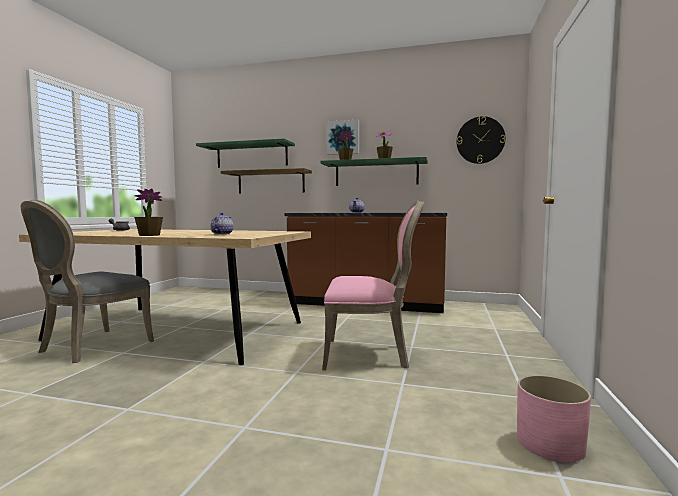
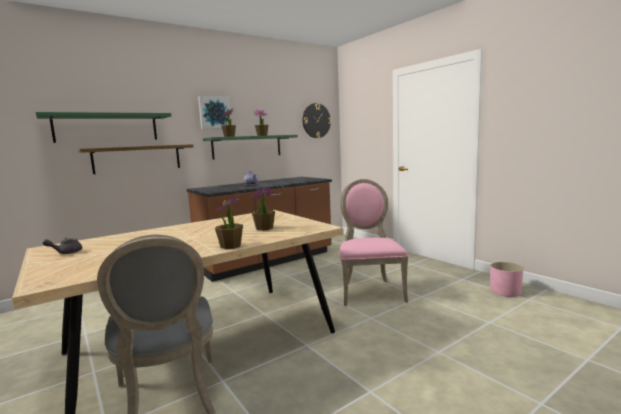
camera: 50 degrees left, 5 degrees up
teapot [210,212,233,235] -> potted plant [251,187,275,231]
pink chair [322,200,424,370] -> pink chair turned 45 degrees counterclockwise [339,179,409,306]

